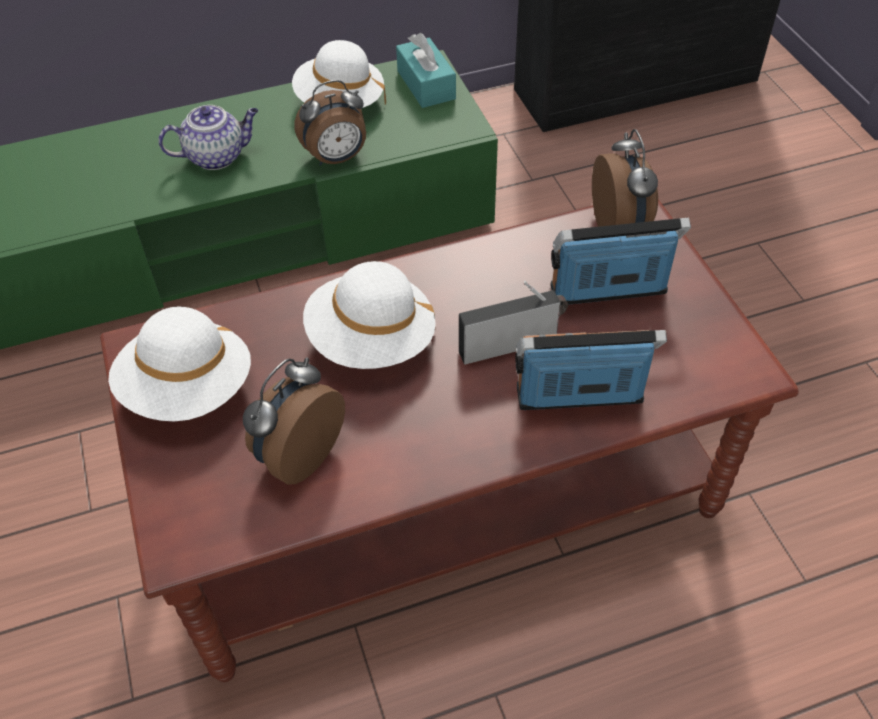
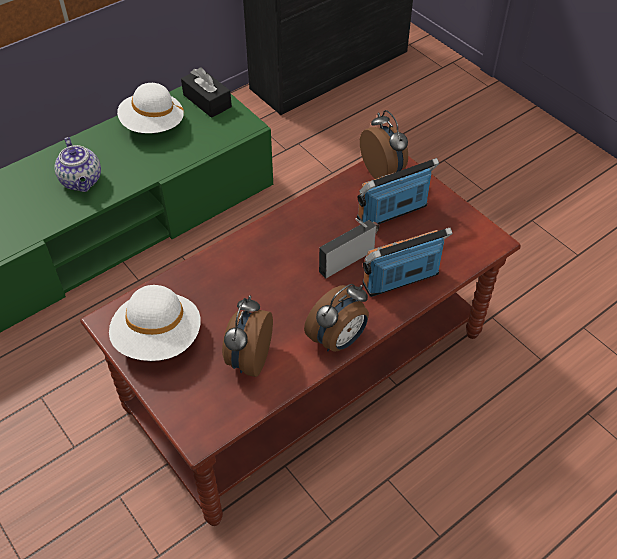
camera: 20 degrees left, 0 degrees up
teapot [158,105,258,170] -> teapot turned 105 degrees clockwise [54,137,101,192]
alarm clock [294,80,366,166] -> alarm clock moved to [304,284,369,352]
white hat [303,261,436,369] -> none
turquoise tissue box [396,33,456,108] -> black tissue box [181,67,232,118]

